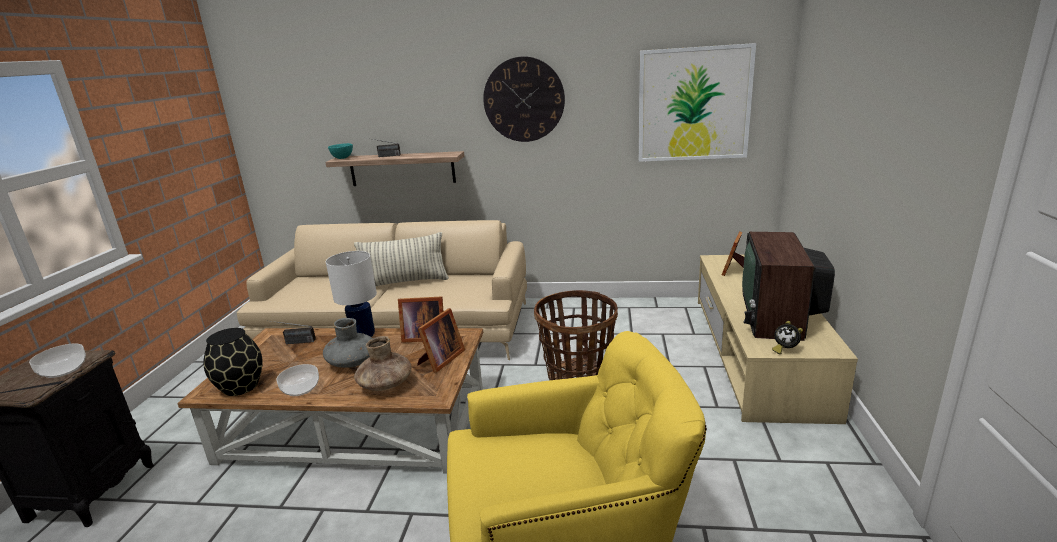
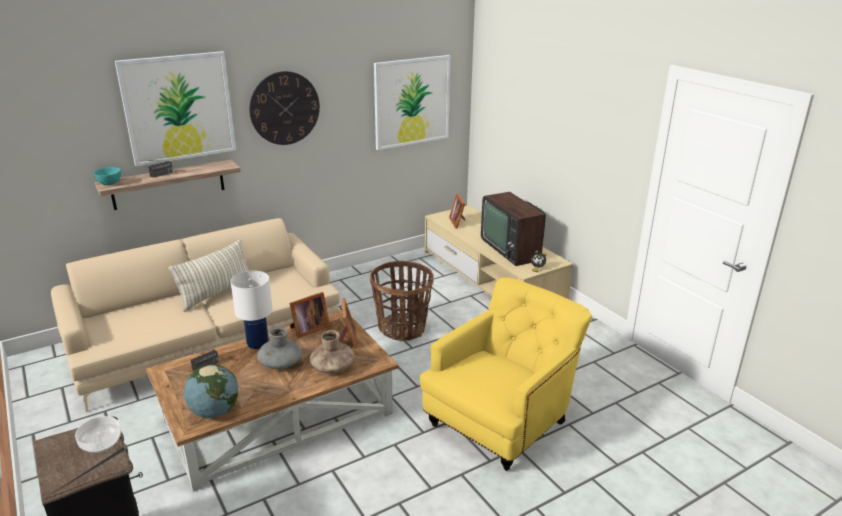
camera: 40 degrees left, 5 degrees up
black vase [204,328,263,396] -> globe [184,364,238,418]
bowl [277,364,319,396] -> none
none -> picture [115,51,236,166]

